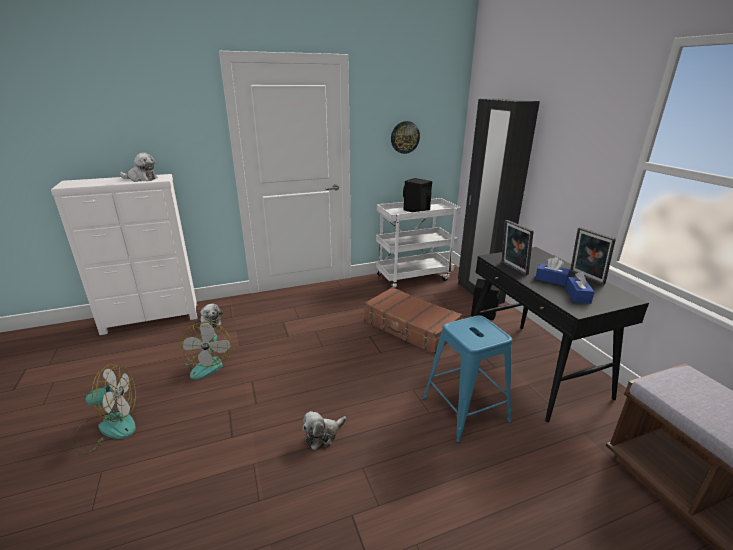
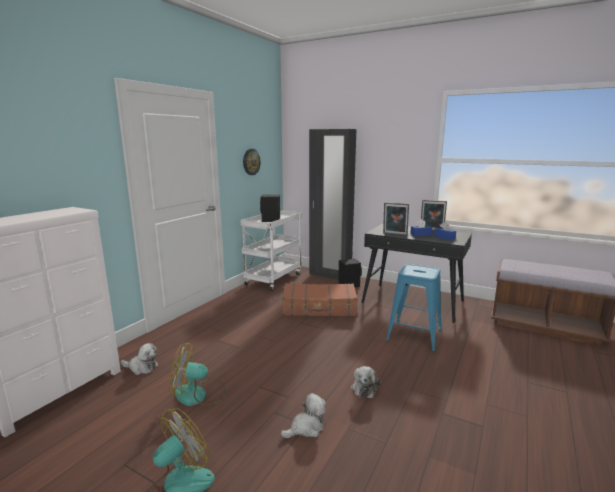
camera: 40 degrees left, 10 degrees down
plush toy [120,153,158,182] -> plush toy moved to [281,393,326,438]
fan [181,322,232,380] -> fan turned 135 degrees clockwise [169,342,225,406]

